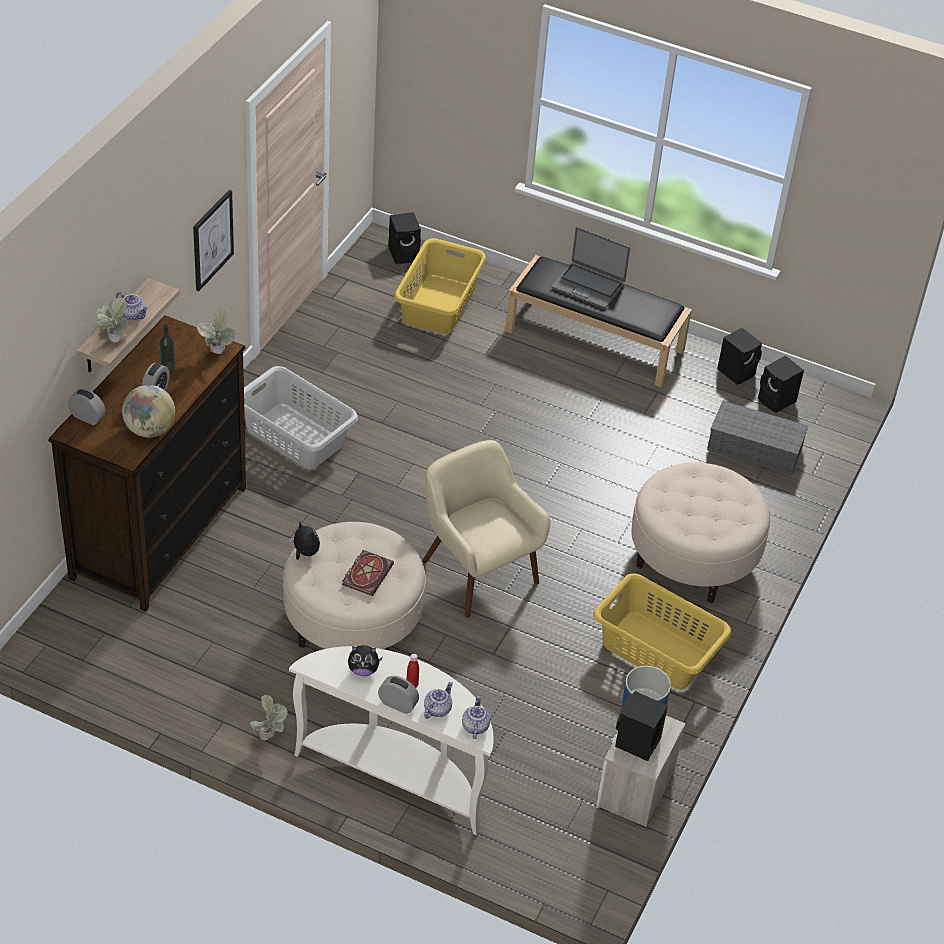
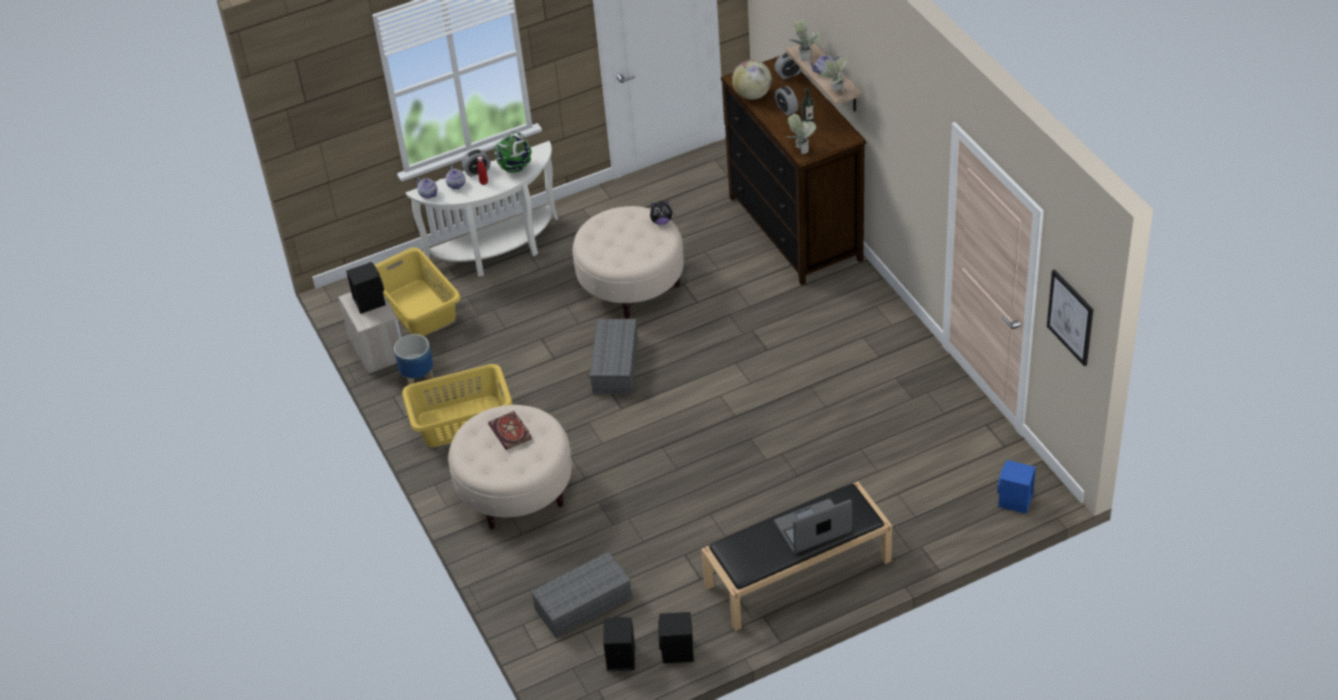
camera: 135 degrees right, 0 degrees up
picture [193,190,234,291] -> picture moved to [1047,269,1093,367]
grey laundry basket [244,366,358,469] -> none
potted plant [250,695,288,741] -> potted plant moved to [820,57,847,92]
book [342,550,394,596] -> book moved to [488,411,532,450]
plush toy [348,645,382,676] -> globe [494,131,531,173]
black speaker [388,212,421,264] -> blue speaker [997,460,1036,514]
yellow laundry basket [394,238,486,334] -> yellow laundry basket moved to [375,248,461,336]
beige armchair [422,440,551,617] -> grey storage box [590,319,638,394]

